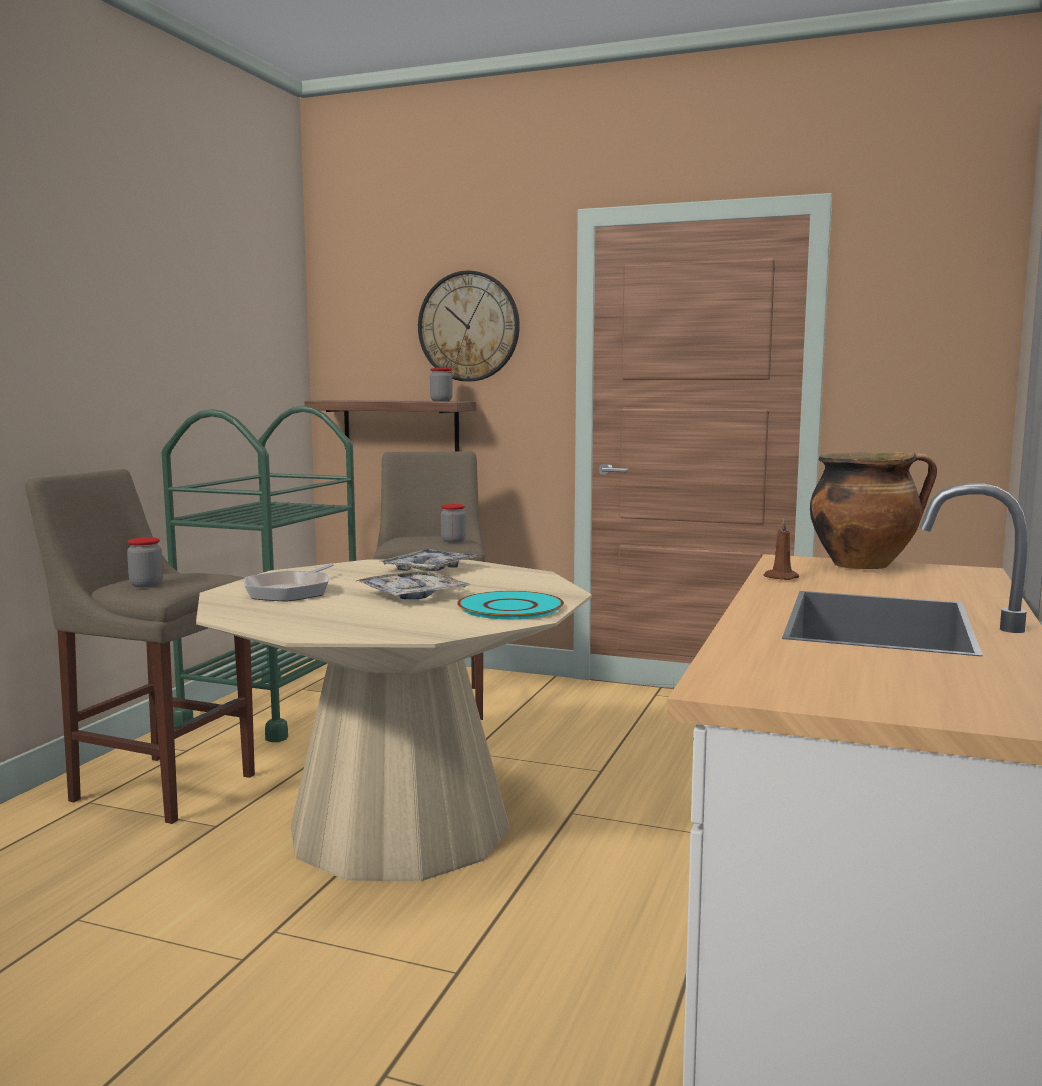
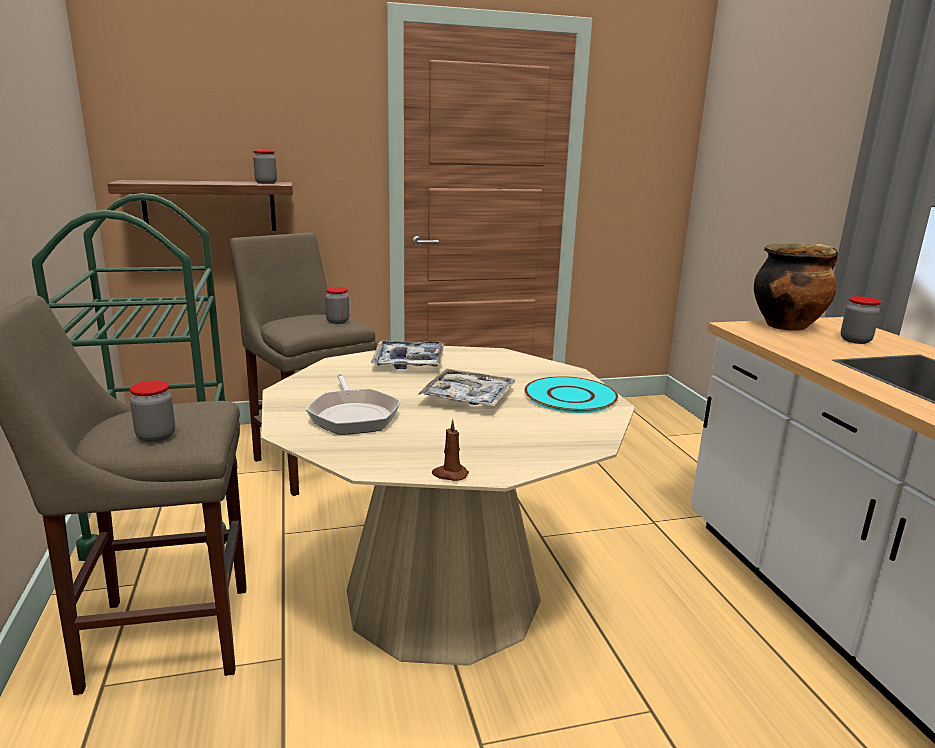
camera: 35 degrees left, 10 degrees up
wall clock [418,271,520,381] -> none
brown candle [763,518,799,580] -> brown candle moved to [432,419,469,481]
none -> jar [841,296,881,344]

